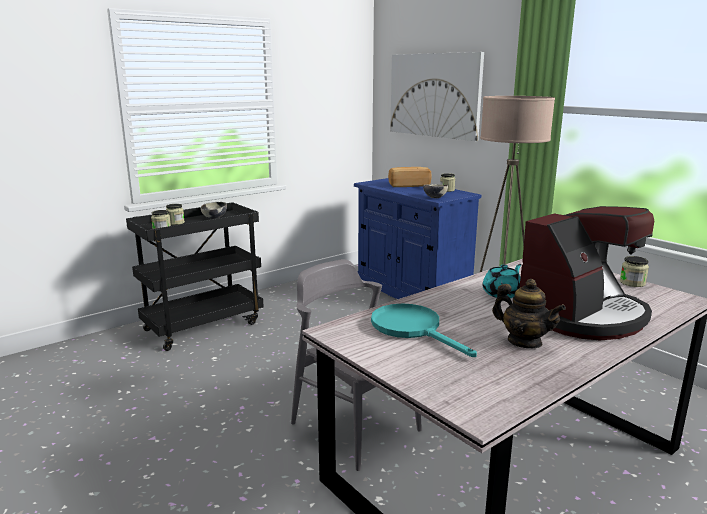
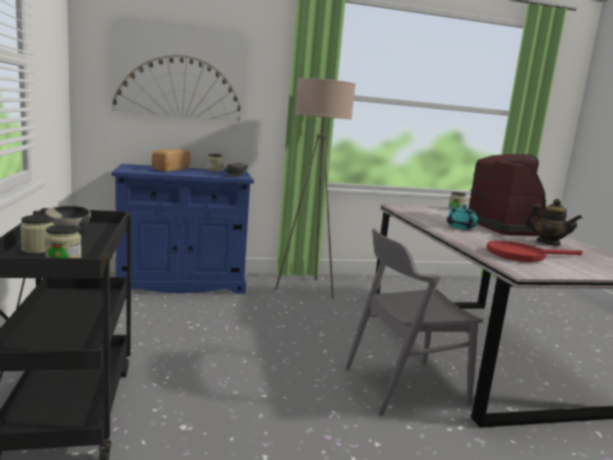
camera: 65 degrees left, 5 degrees down
turquoise frying pan [371,304,477,357] -> red frying pan [487,241,583,262]
teapot [492,279,566,348] -> teapot turned 60 degrees clockwise [525,199,582,246]

